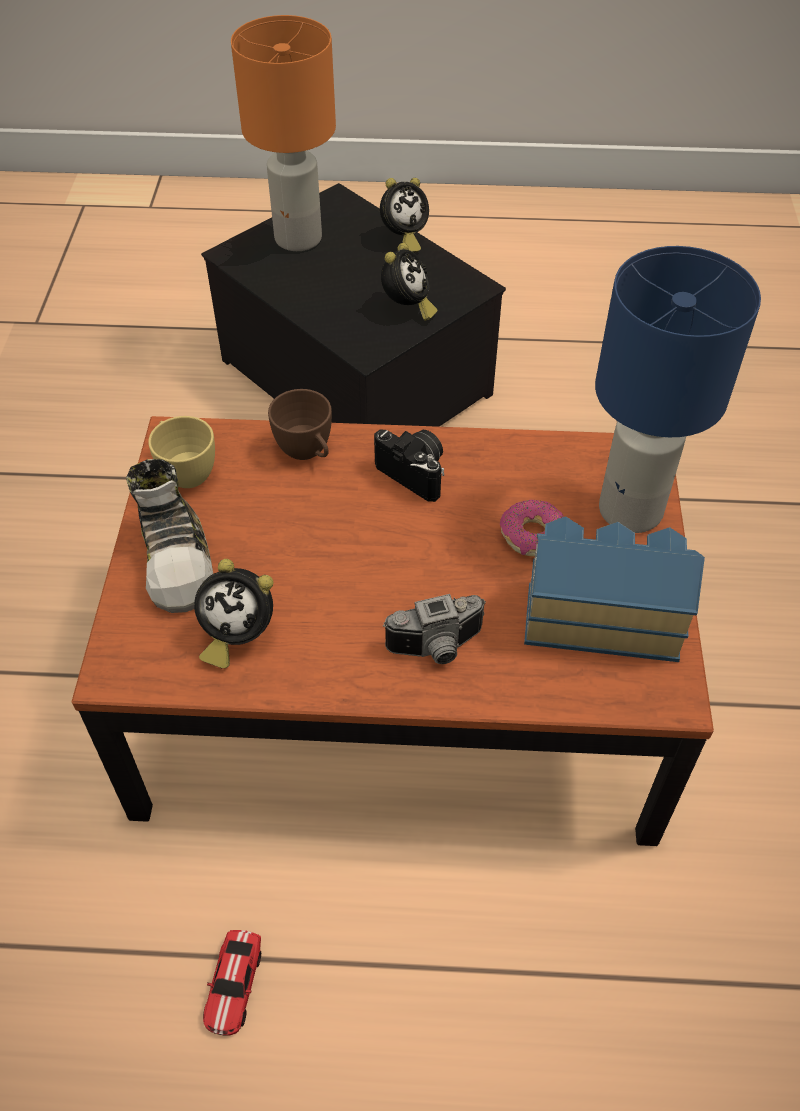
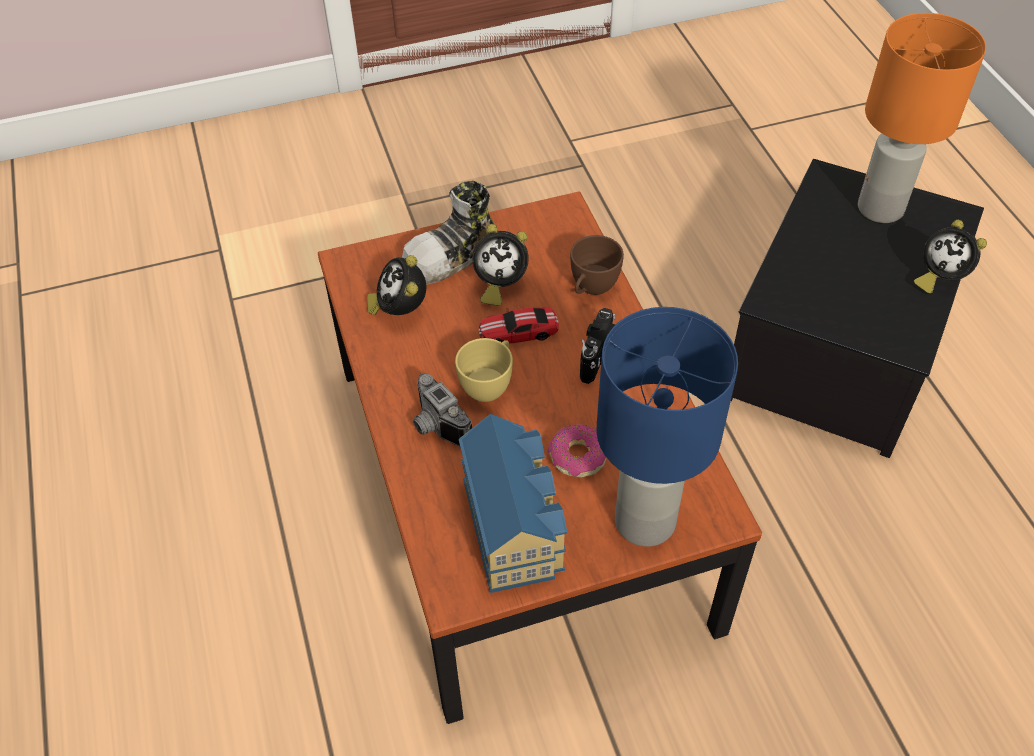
camera: 70 degrees right, 0 degrees up
yellow cup [148,416,215,488] -> yellow cup moved to [455,338,513,402]
toy car [203,930,261,1036] -> toy car moved to [479,307,559,344]
alarm clock [381,243,437,321] -> alarm clock moved to [472,224,529,306]

